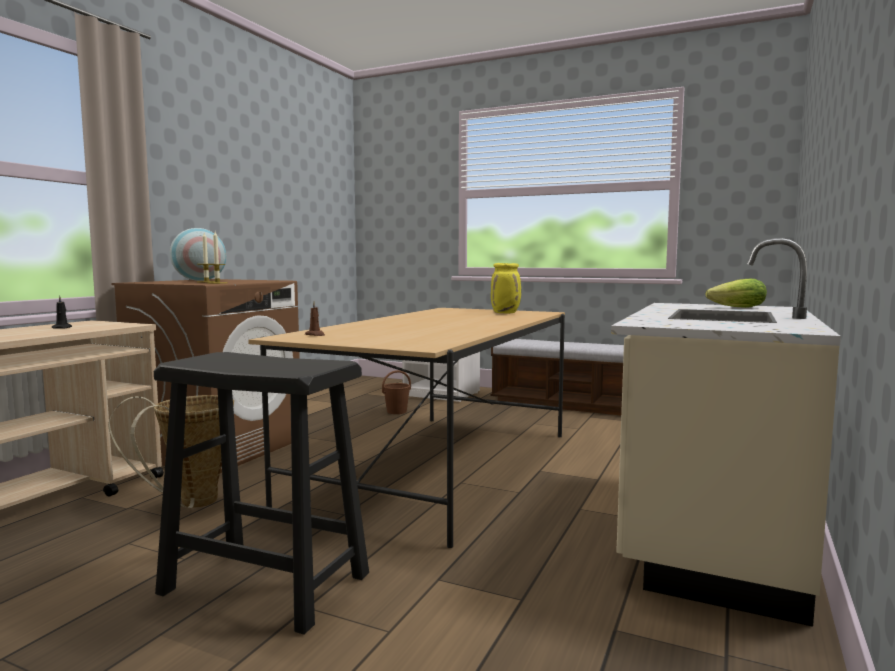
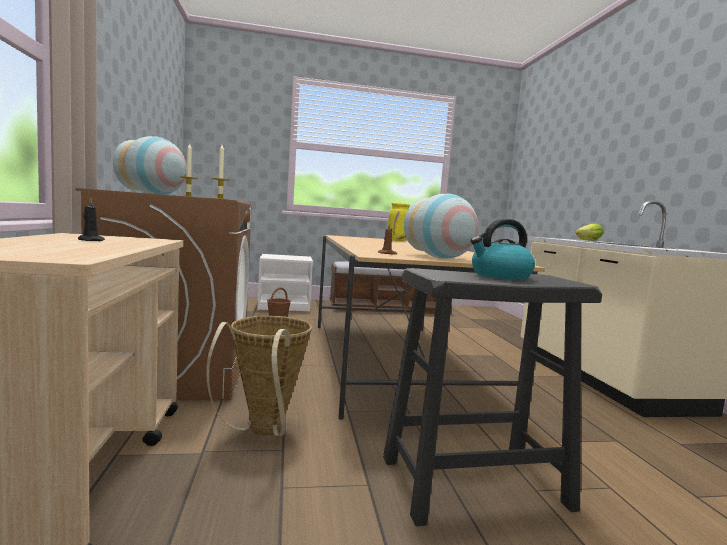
camera: 35 degrees left, 0 degrees up
none -> vase [404,193,478,259]
none -> kettle [471,219,535,280]

